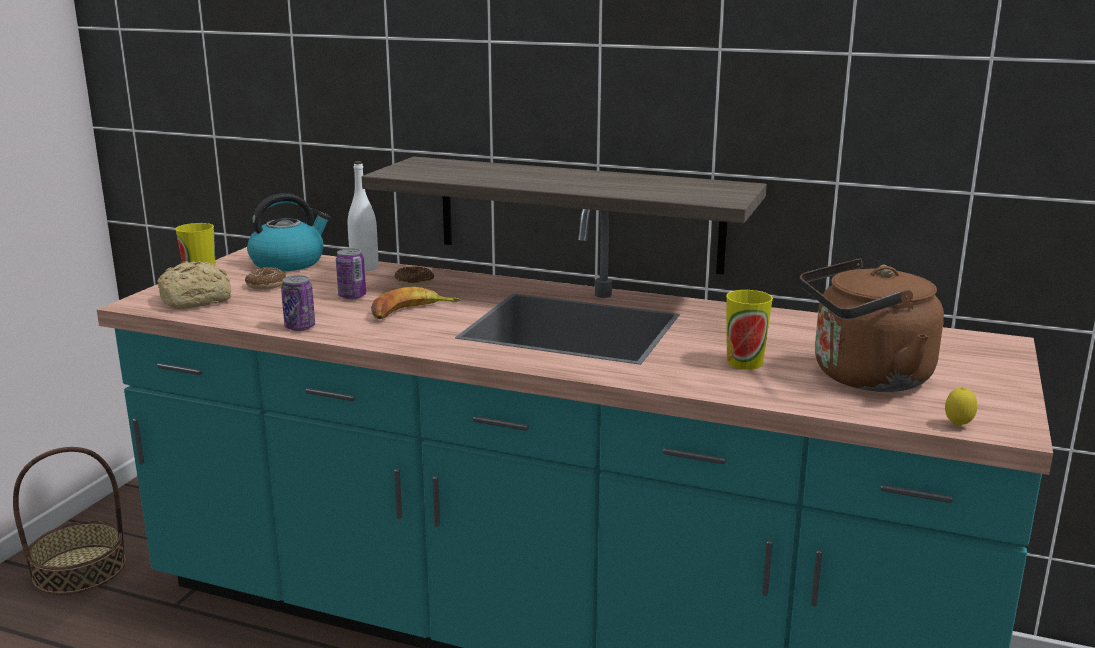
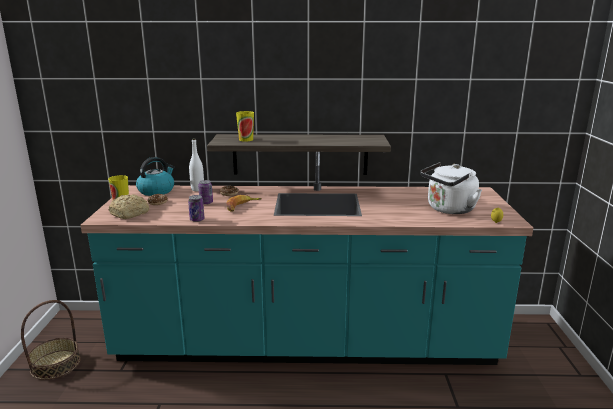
camera: 20 degrees left, 0 degrees up
cup [726,290,773,370] -> cup moved to [236,111,254,142]
brown kettle [800,259,944,392] -> white kettle [420,162,482,214]

